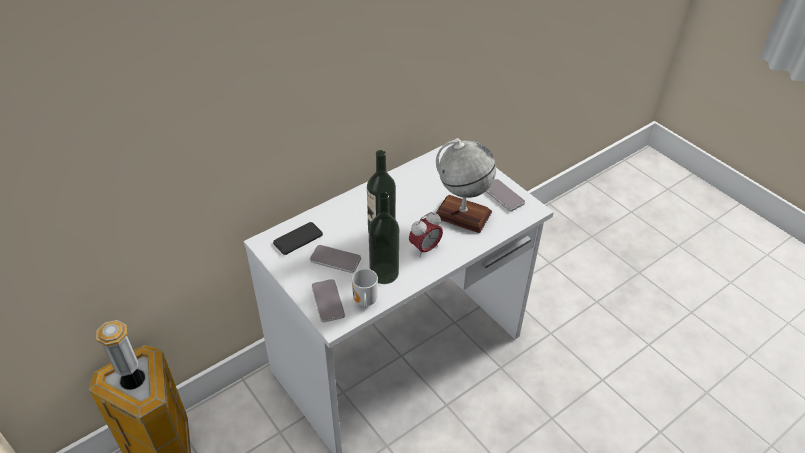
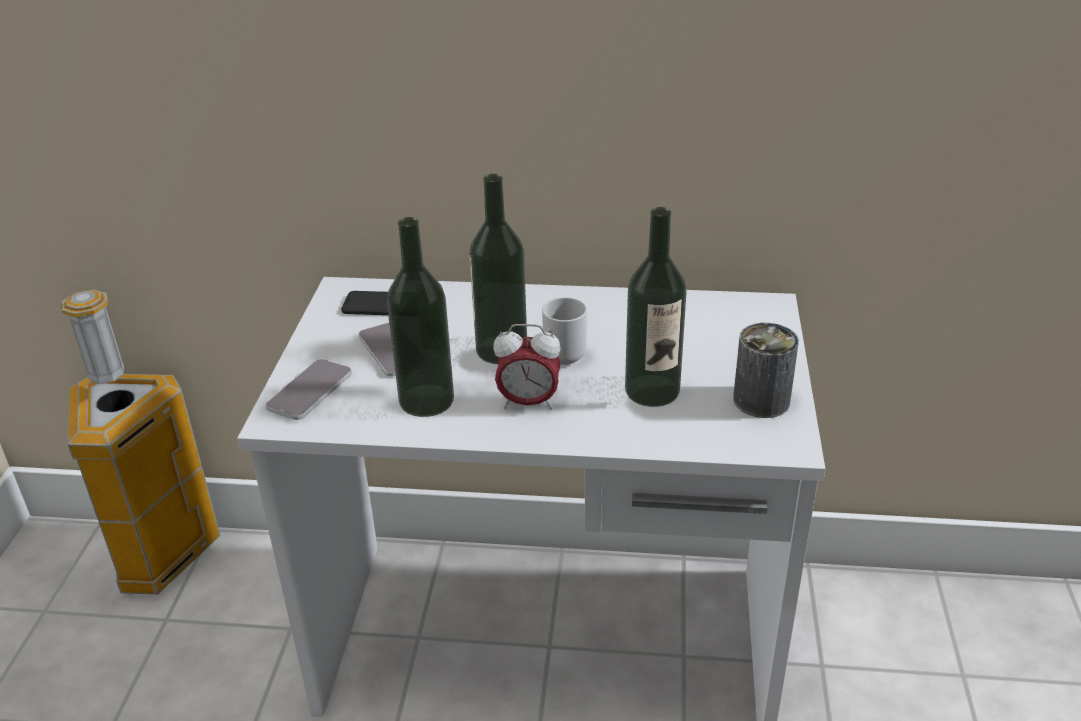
camera: 45 degrees right, 10 degrees down
mug [352,269,378,307] -> mug moved to [542,297,587,365]
globe [436,139,496,233] -> bottle [625,207,687,407]
phone [486,179,525,211] -> can [733,323,799,418]

